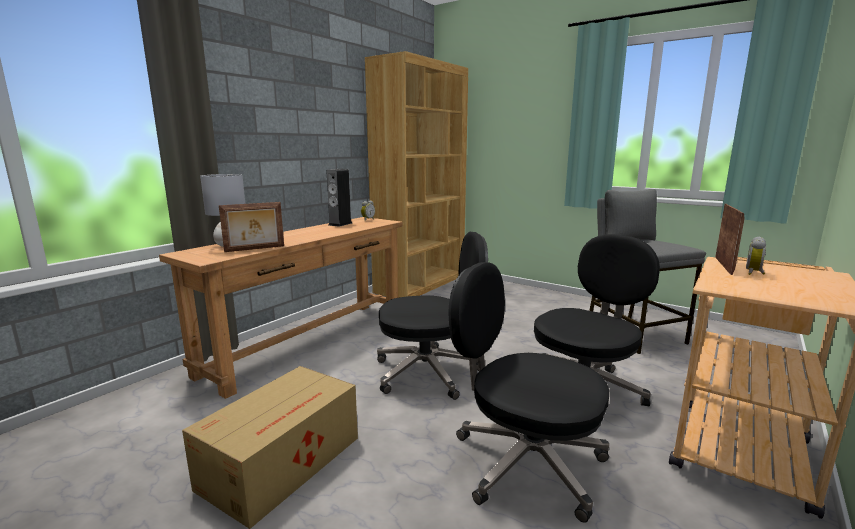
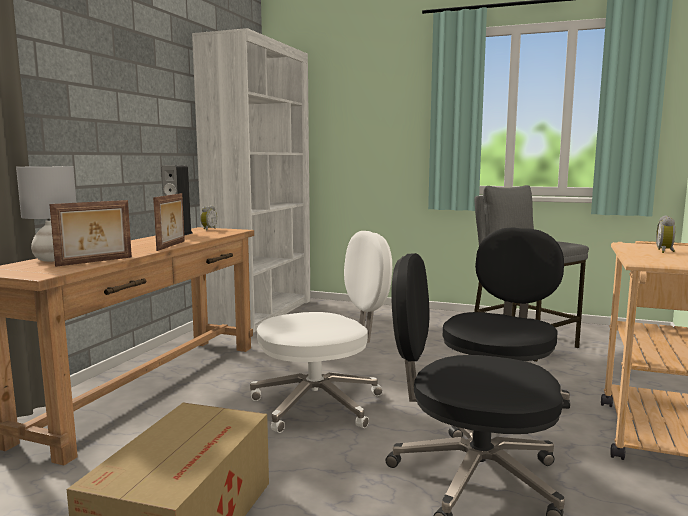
camera: 15 degrees left, 5 degrees down
brown bookcase [365,51,468,298] -> white bookcase [192,28,310,332]
black office chair [377,232,488,400] -> white office chair [250,231,392,433]
picture frame [715,204,744,275] -> picture frame moved to [153,193,184,251]

